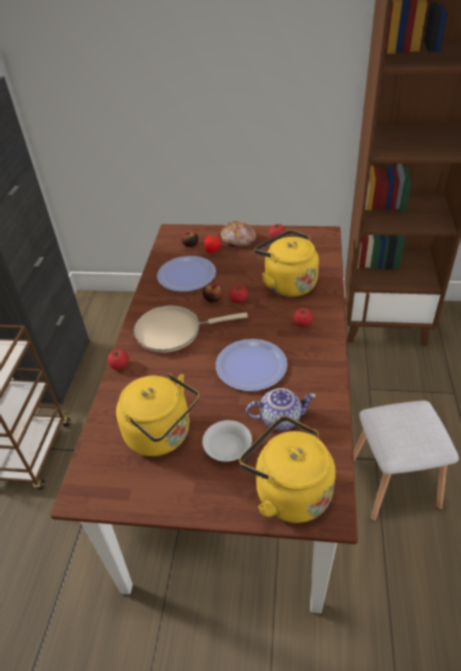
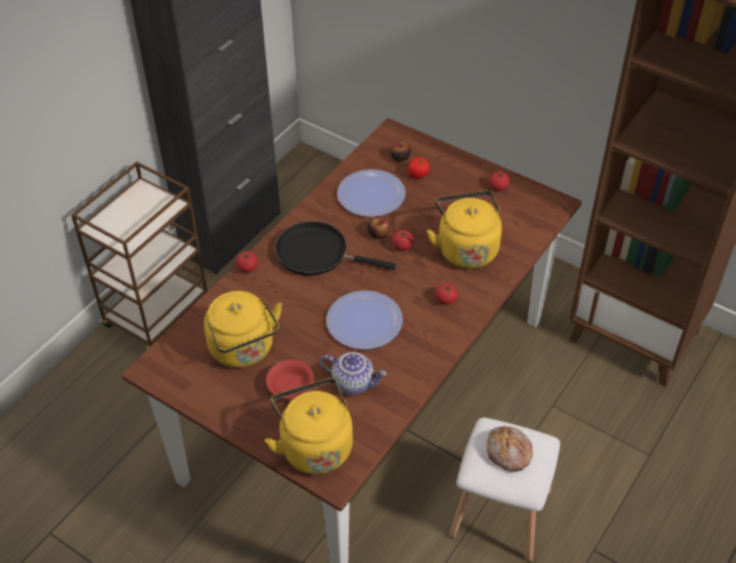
camera: 25 degrees right, 5 degrees up
beige frying pan [134,305,248,353] -> black frying pan [275,221,397,276]
white bowl [202,420,252,462] -> red bowl [266,360,314,399]
bread [221,221,256,247] -> bread moved to [486,426,533,472]

